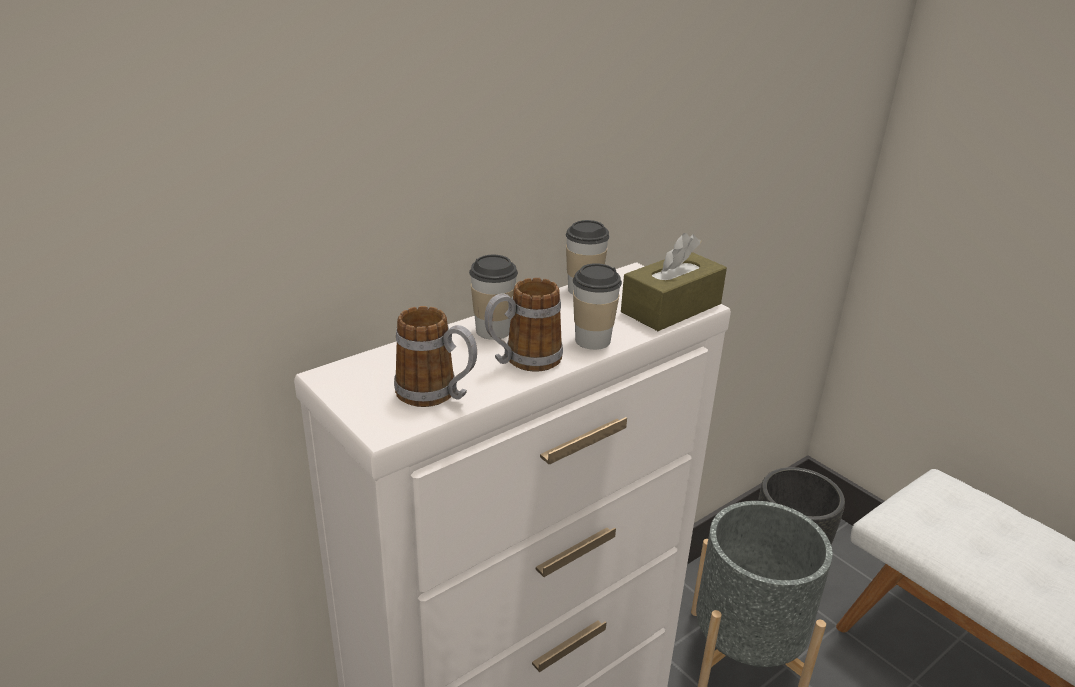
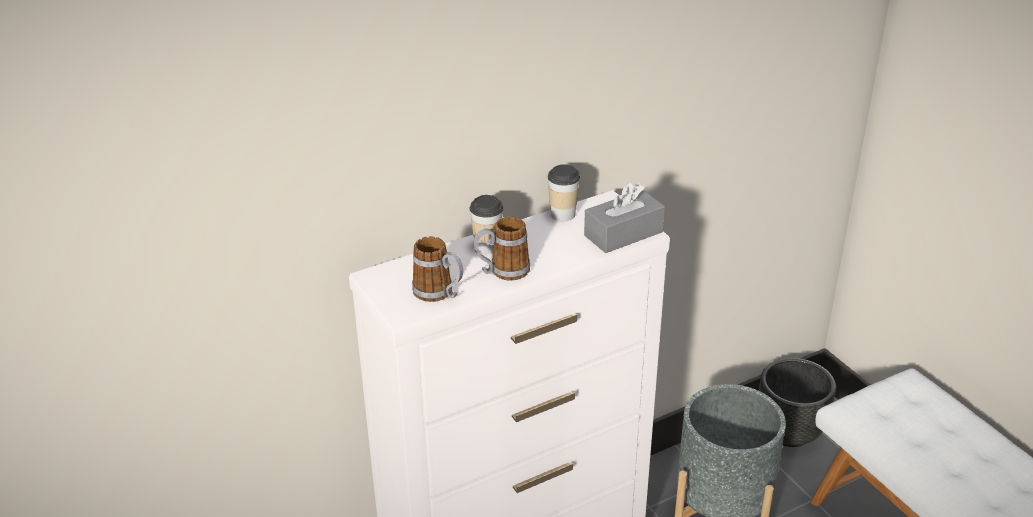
camera: 10 degrees right, 5 degrees up
cup [573,263,622,350] -> none
brown tissue box [621,233,727,331] -> grey tissue box [584,183,665,253]

